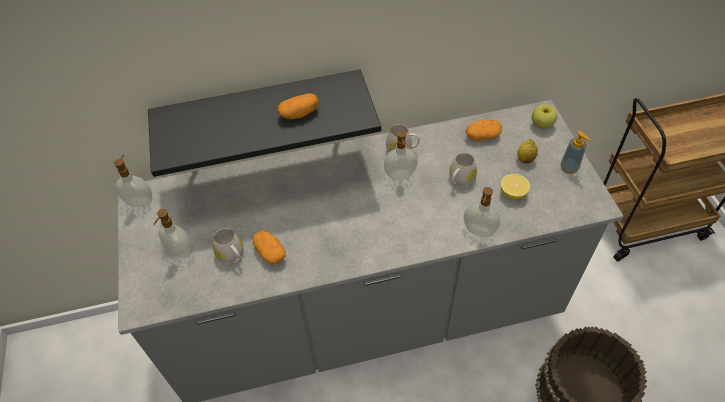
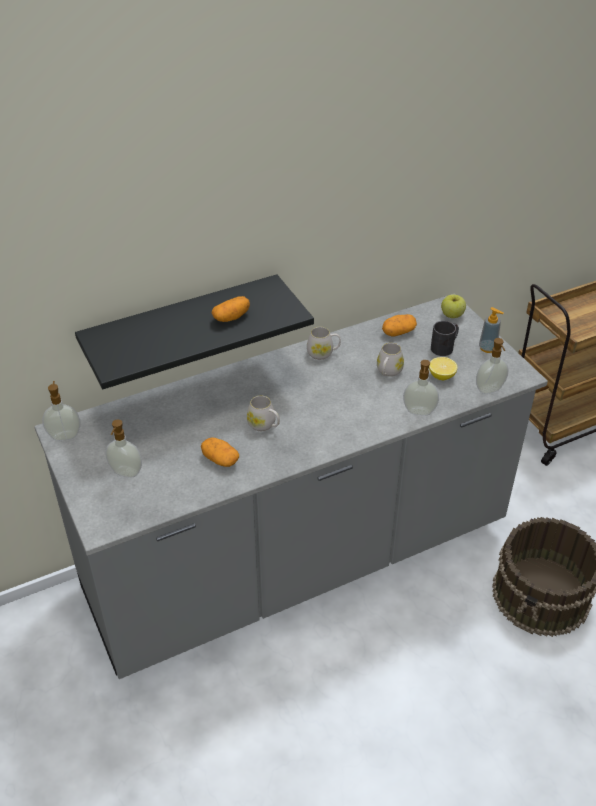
camera: 15 degrees left, 10 degrees down
white mug [213,228,243,263] -> white mug moved to [247,395,280,431]
soap dispenser [384,130,417,180] -> soap dispenser moved to [476,338,509,394]
lemon [517,139,538,163] -> black mug [431,321,459,356]

